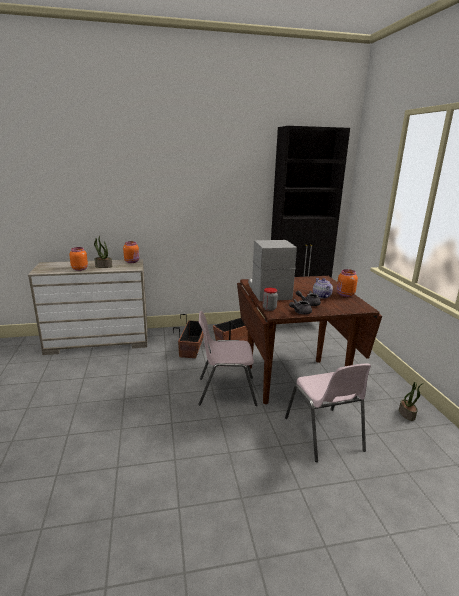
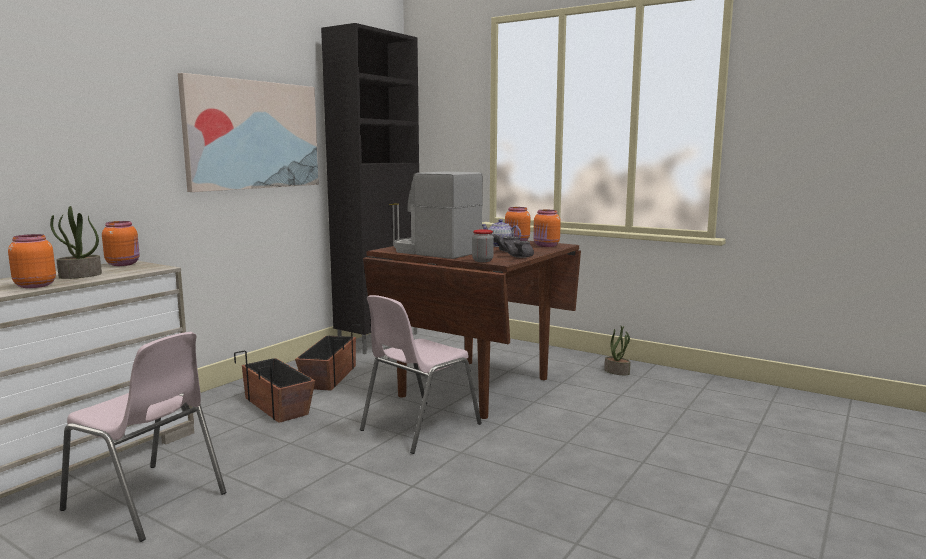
camera: 45 degrees left, 10 degrees down
pink chair [285,363,371,462] -> pink chair moved to [60,332,226,542]
none -> picture [178,73,319,192]
none -> orange jar [533,210,561,247]

